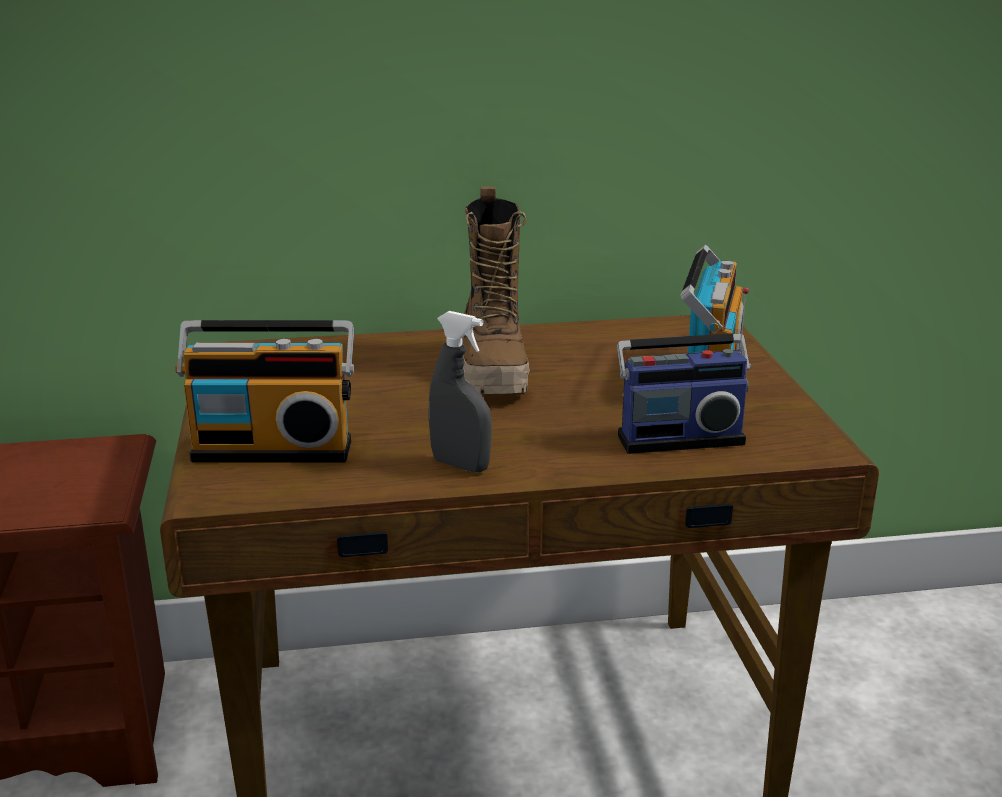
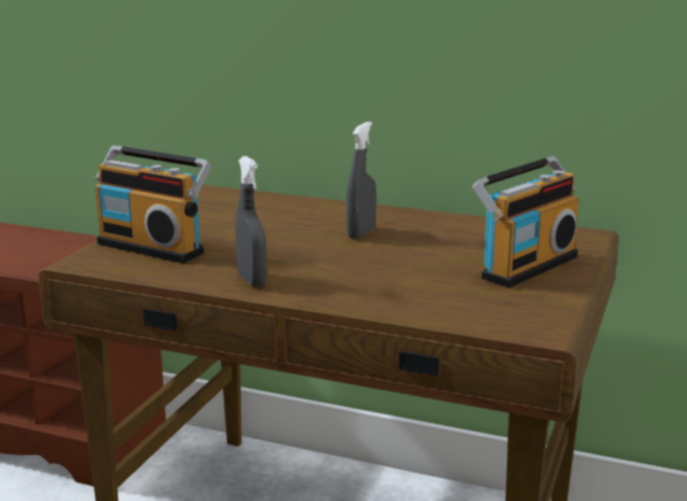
camera: 30 degrees right, 5 degrees down
boot [462,187,530,395] -> grey spray bottle [347,122,377,239]
radio [617,287,751,454] -> none

